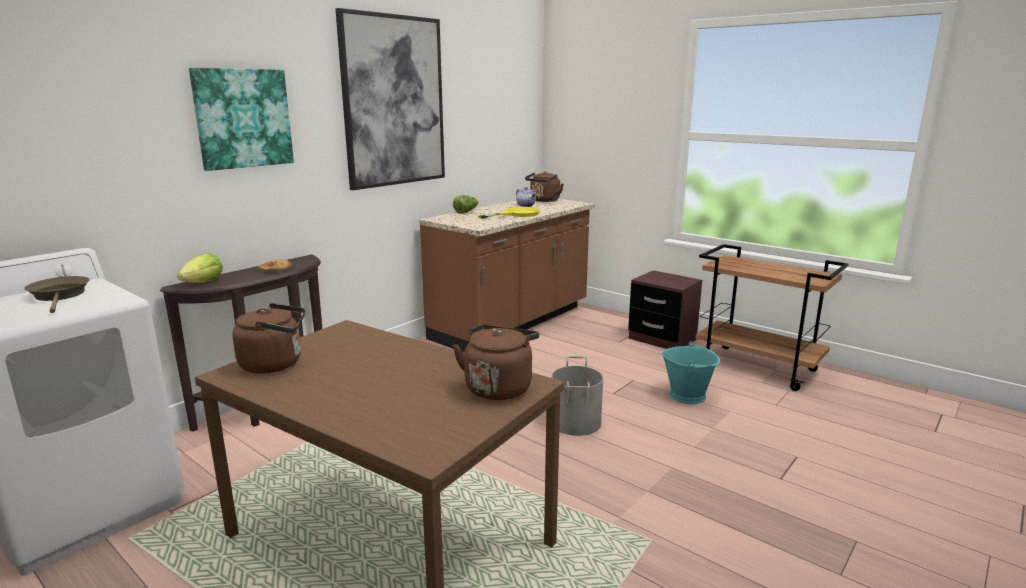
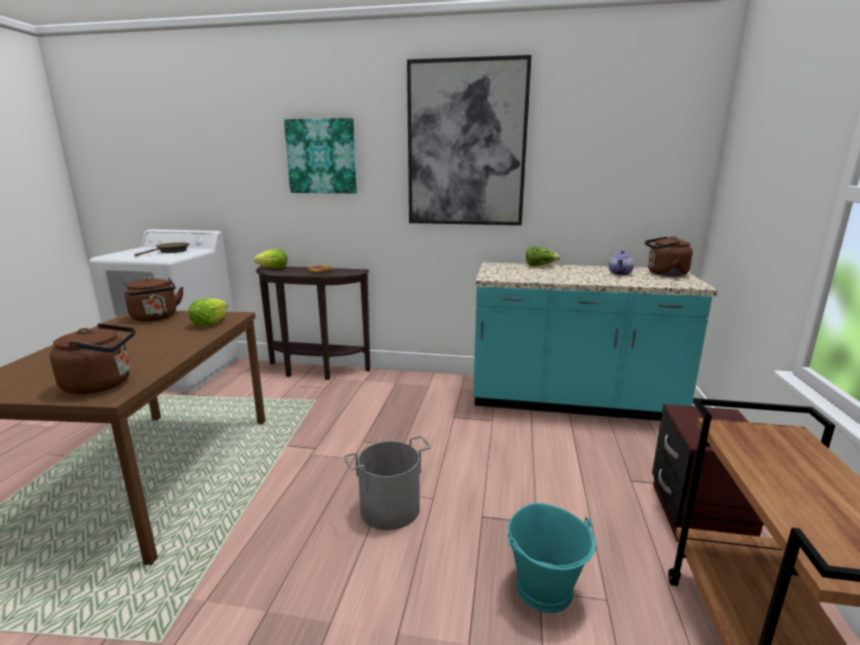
camera: 60 degrees right, 0 degrees up
brown counter [419,199,594,353] -> turquoise counter [473,262,718,421]
yellow frying pan [478,207,540,219] -> none
none -> lettuce [188,298,228,327]

